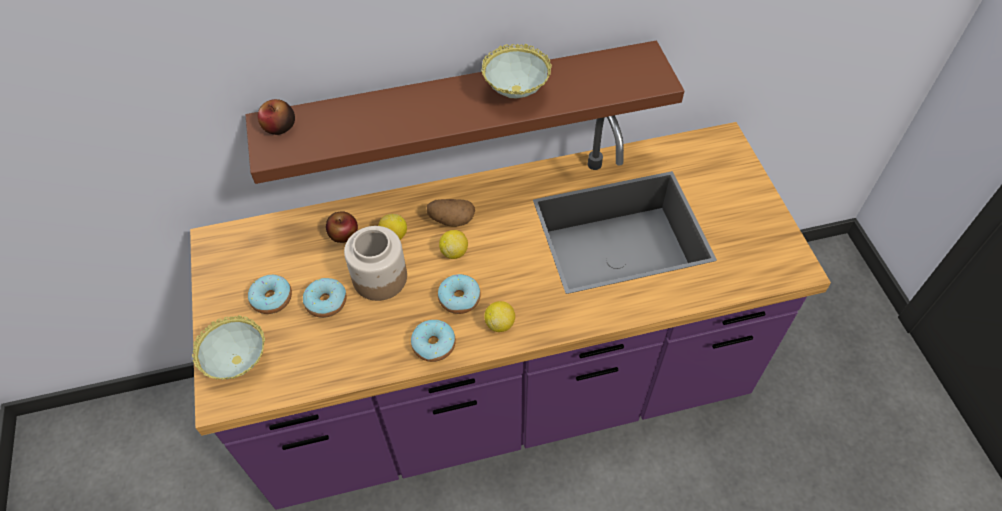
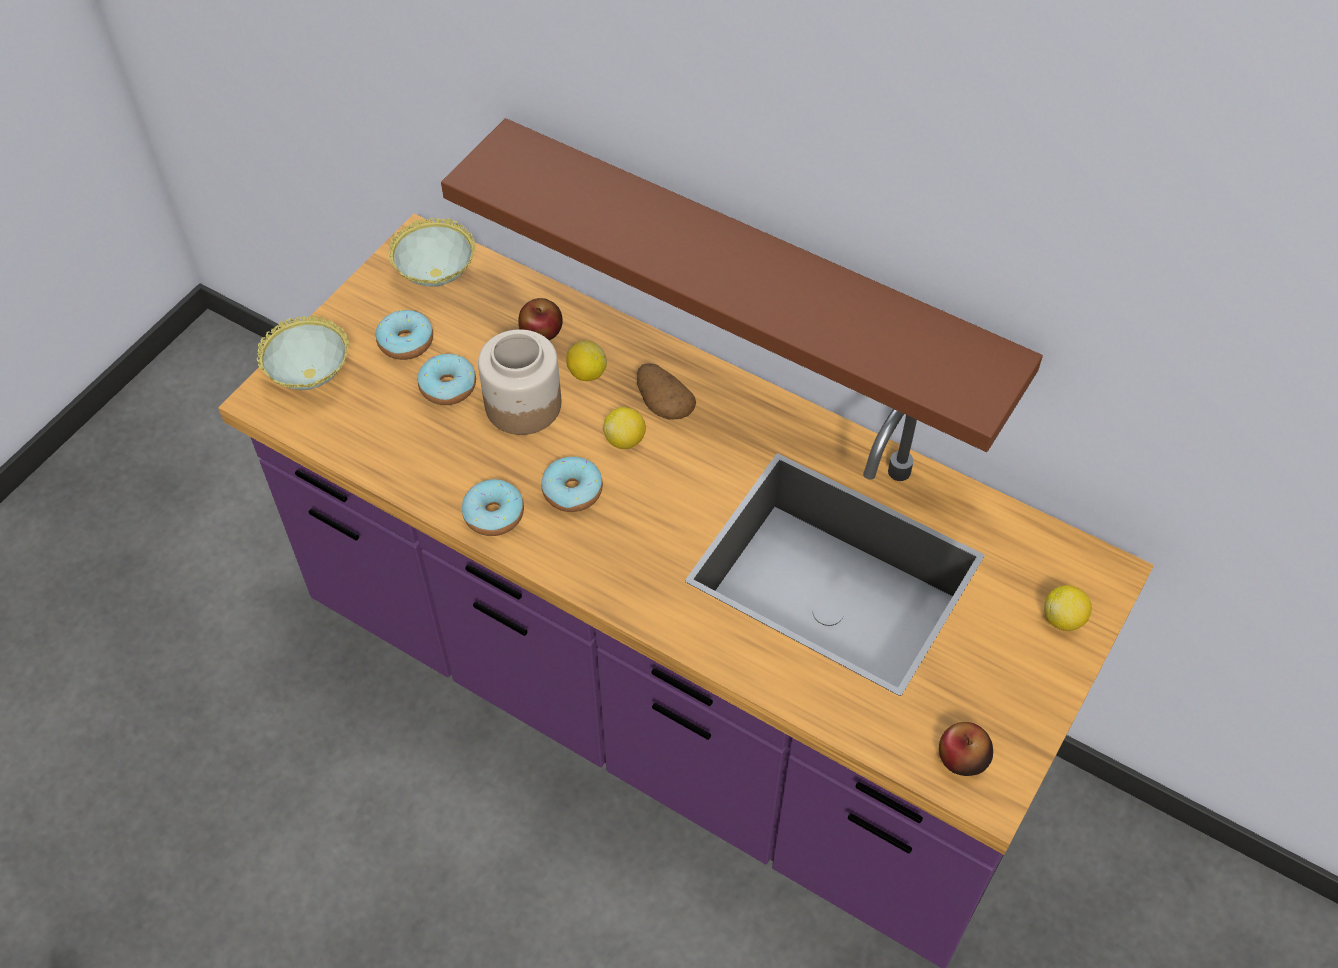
camera: 45 degrees right, 0 degrees up
apple [258,99,295,135] -> apple moved to [939,722,993,776]
bowl [481,44,552,98] -> bowl moved to [388,218,475,287]
lemon [485,301,515,332] -> lemon moved to [1044,585,1092,631]

